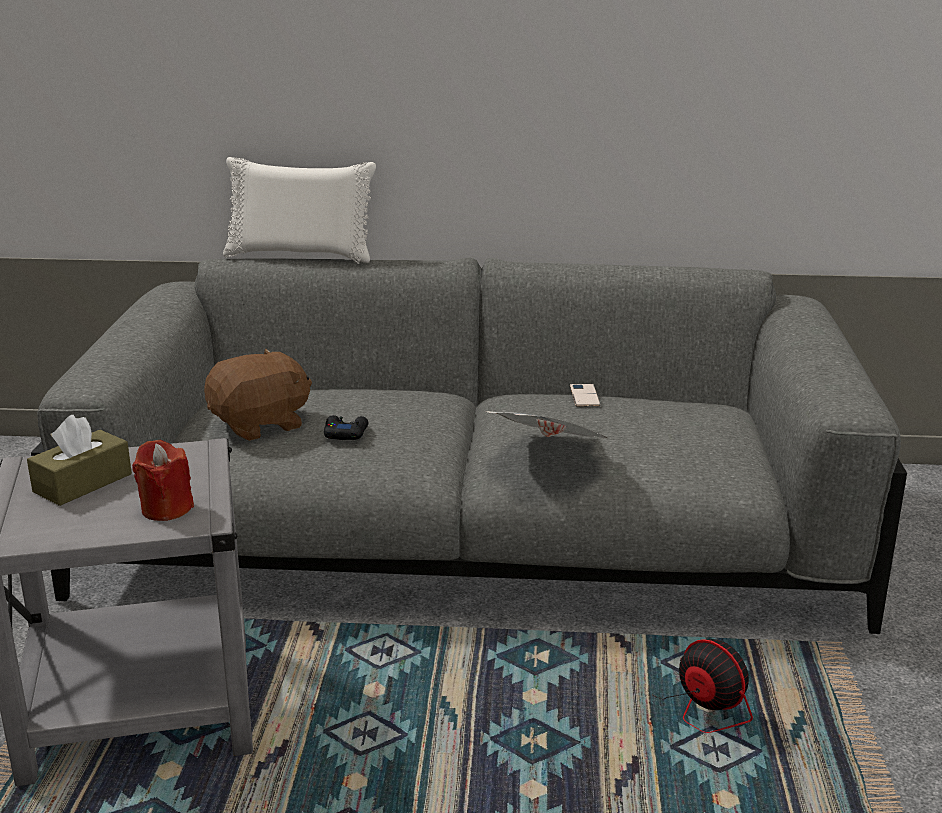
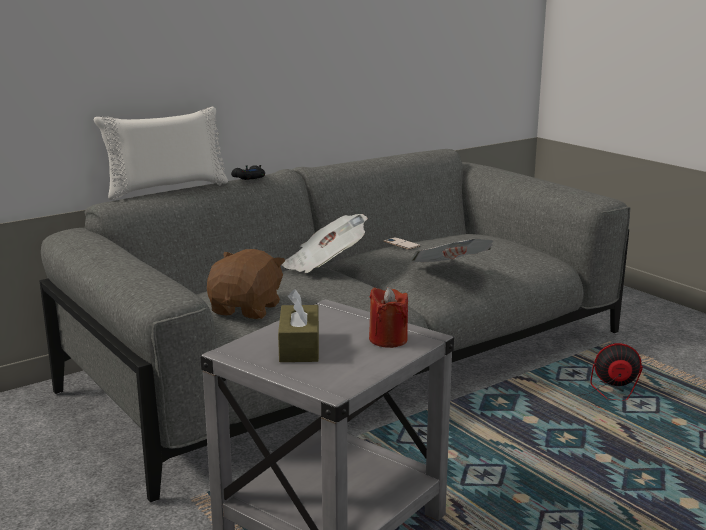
camera: 40 degrees left, 5 degrees down
black game controller [324,415,368,440] -> black game controller moved to [231,165,265,180]
none -> newspaper [282,214,368,273]

